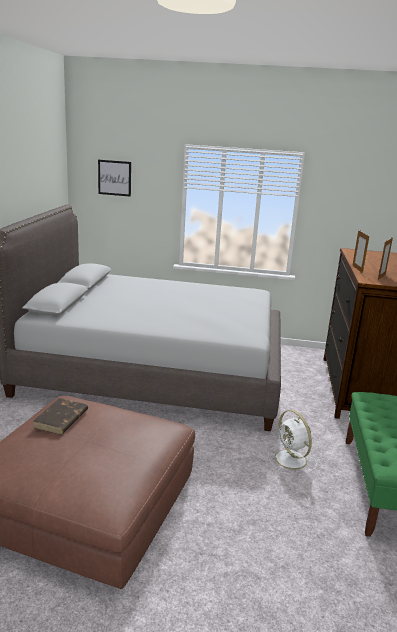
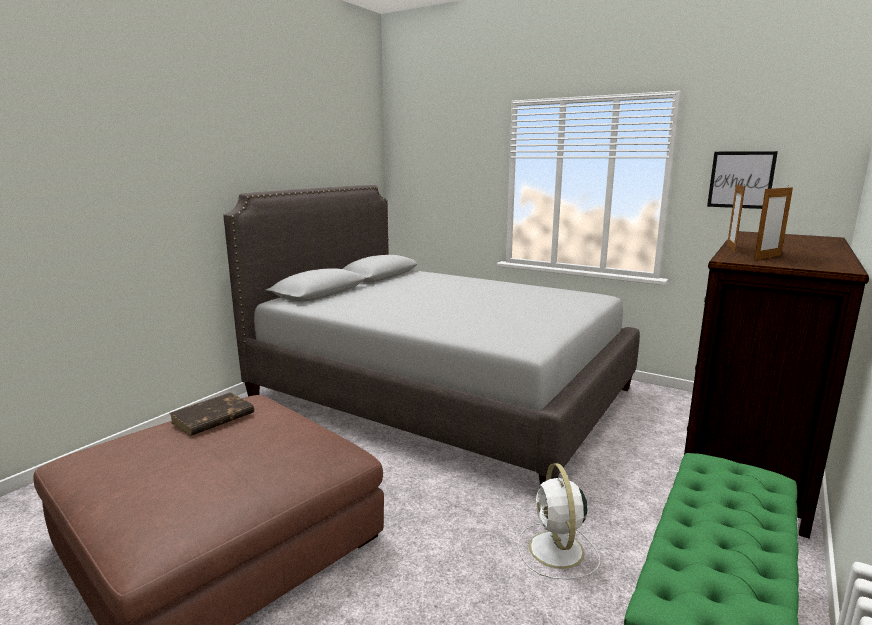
camera: 25 degrees right, 5 degrees down
picture [98,160,131,197] -> picture moved to [707,151,778,209]

